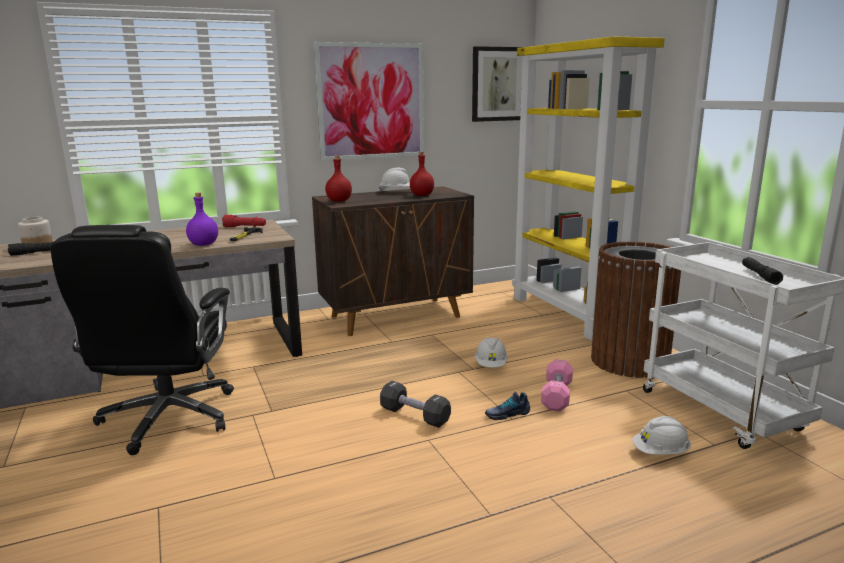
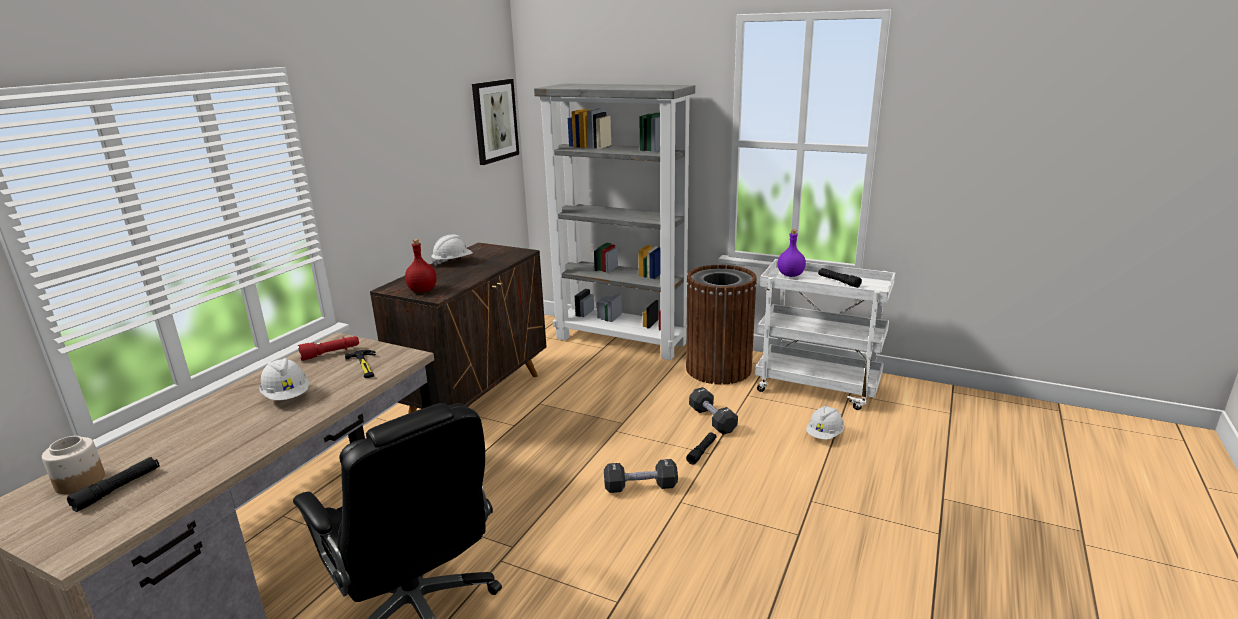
camera: 40 degrees left, 5 degrees up
purple bottle [186,193,218,246] -> purple bottle moved to [778,230,806,277]
picture [314,42,424,161] -> none
red bottle [410,152,434,196] -> none
white hard hat [475,337,508,367] -> white hard hat moved to [259,358,309,400]
shoe [485,392,530,420] -> black flashlight [686,433,717,465]
yellow bookcase [512,36,665,341] -> grey bookcase [534,84,695,360]
pink dumbbell [541,359,573,411] -> black dumbbell [689,387,738,435]

